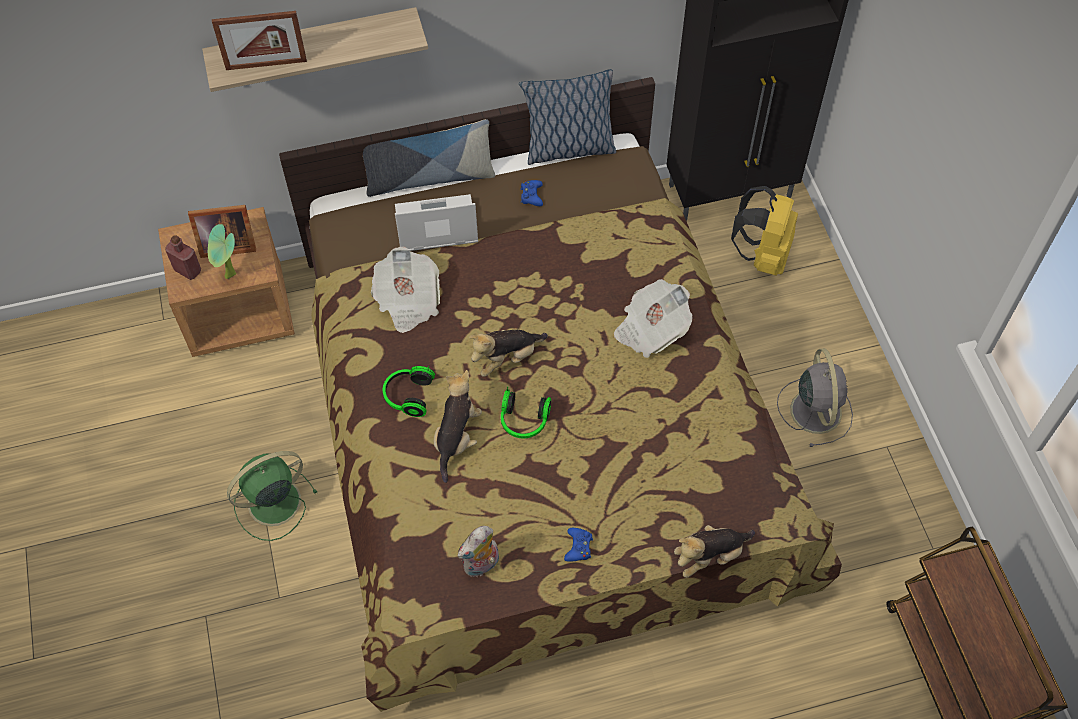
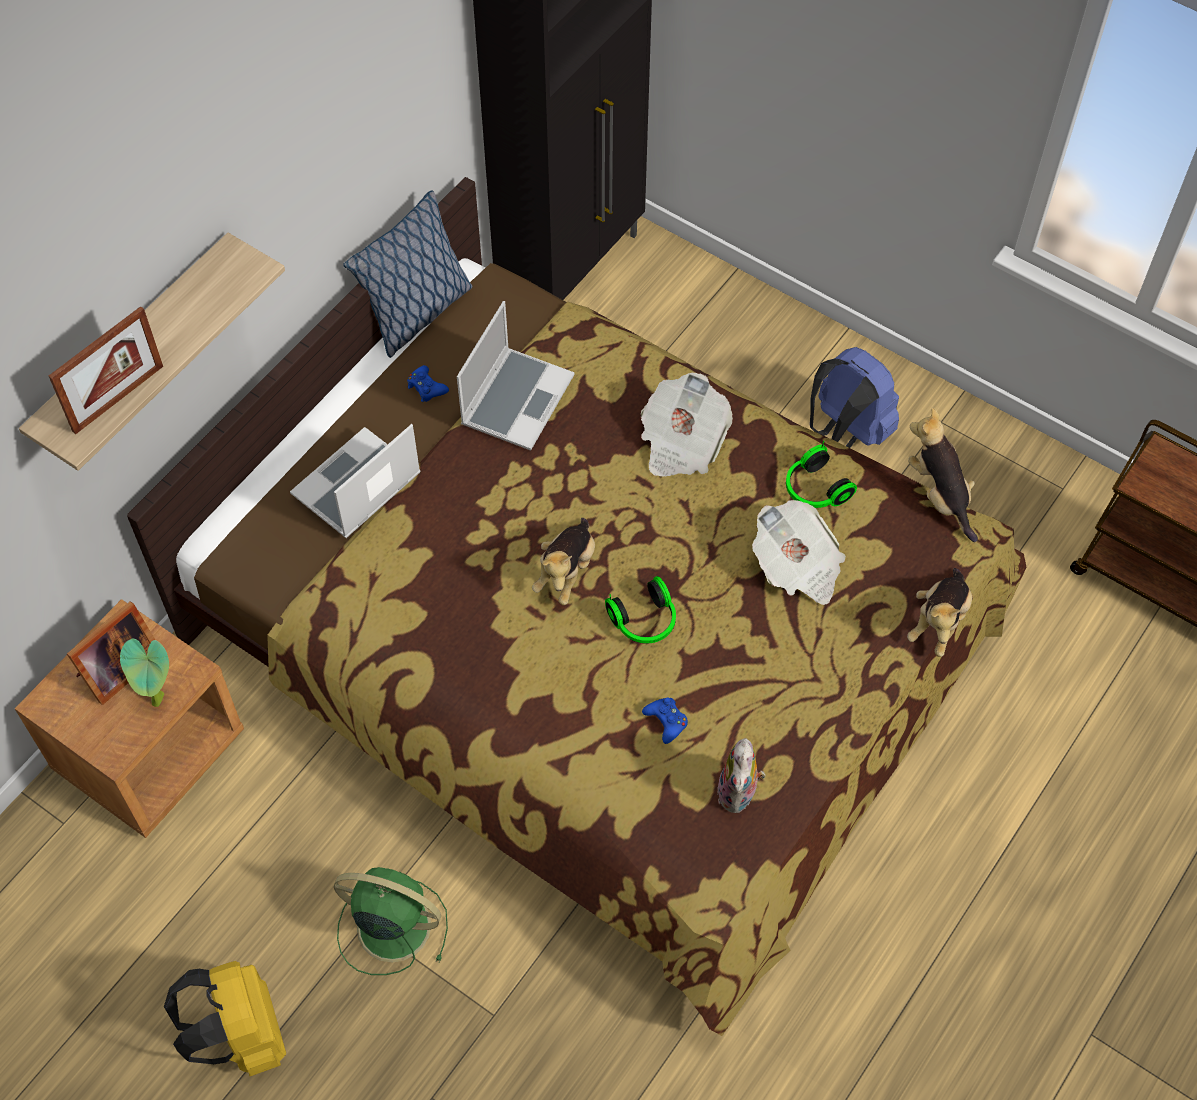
camera: 40 degrees left, 0 degrees up
red bottle [165,235,201,280] -> none
green fan [227,451,317,541] -> green fan turned 90 degrees clockwise [334,867,448,975]
pillow [363,119,495,197] -> none
newspaper [371,247,440,333] -> newspaper moved to [752,500,846,605]
headphones [383,366,435,417] -> headphones moved to [786,441,857,508]
plush toy [434,370,482,483] -> plush toy moved to [908,408,978,542]
blue game controller [564,528,593,562] -> blue game controller moved to [642,698,688,744]
yellow backpack [731,186,798,276] -> yellow backpack moved to [164,961,286,1076]
grey fan [777,349,853,447] -> blue backpack [810,347,899,448]
none -> laptop [457,301,575,451]

